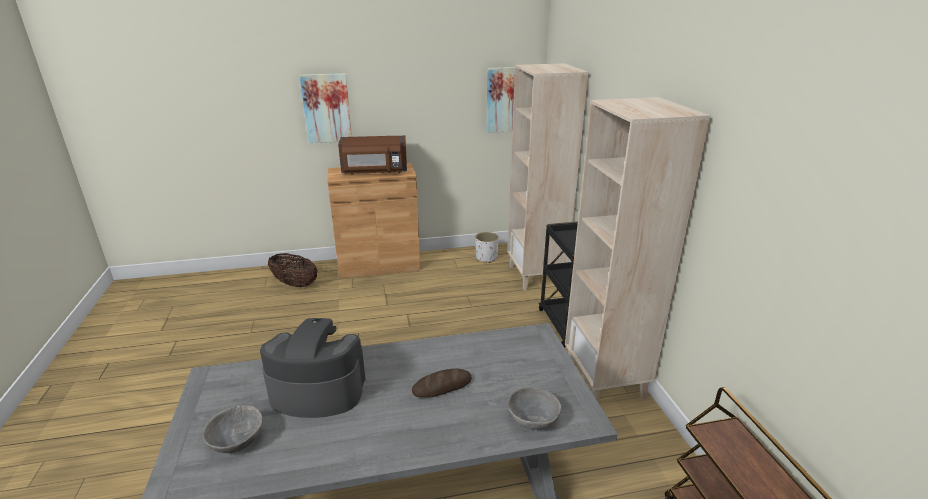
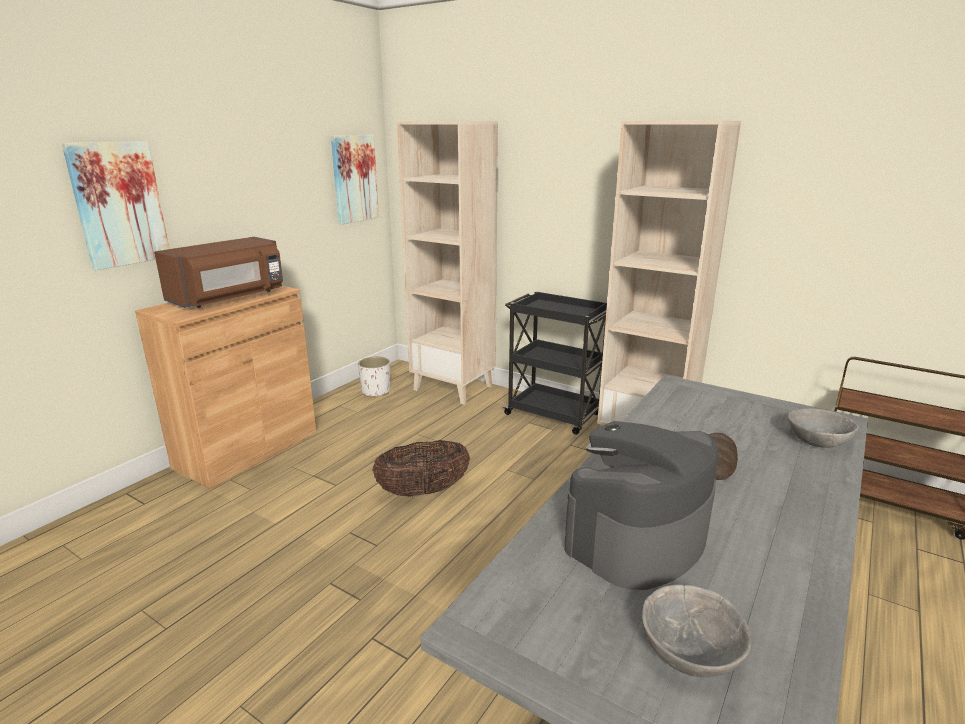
camera: 45 degrees left, 5 degrees down
basket [268,253,317,287] -> basket moved to [372,440,470,497]

